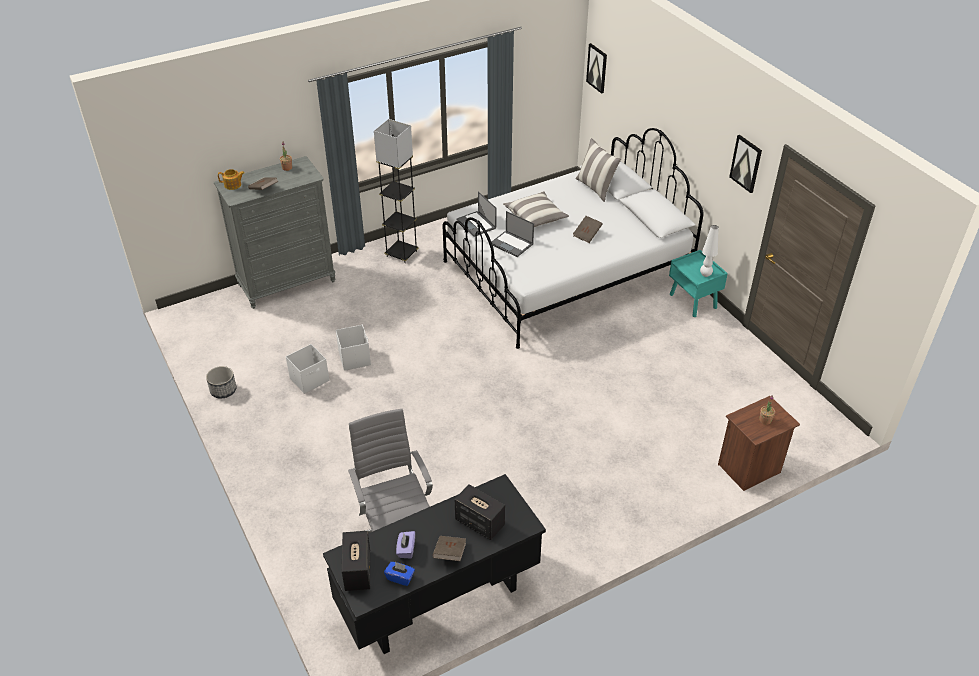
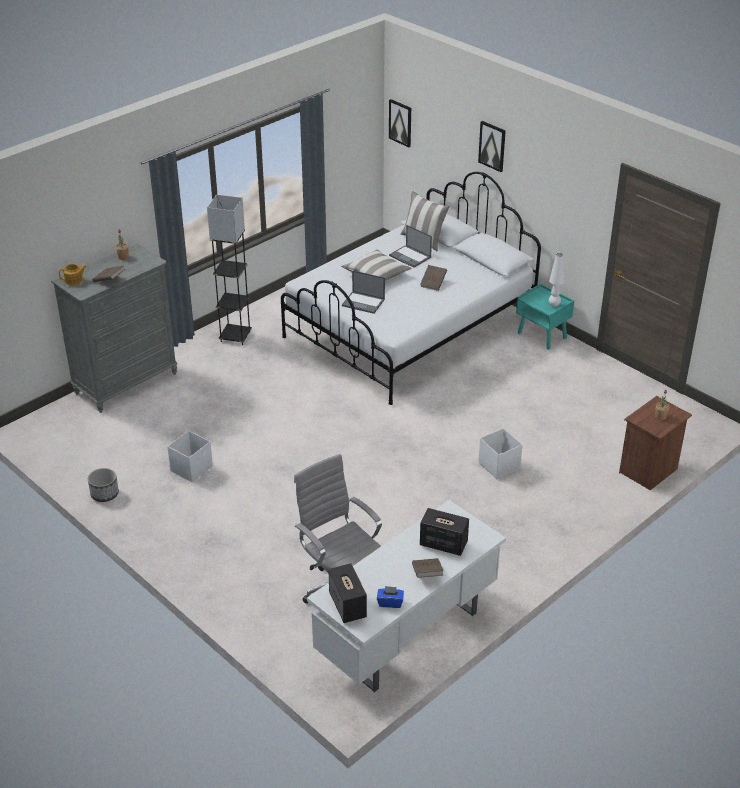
camera: 15 degrees left, 5 degrees down
black desk [323,474,546,654] -> white desk [307,500,506,692]
white storage box [336,325,371,371] -> white storage box moved to [478,428,522,479]
purple tissue box [396,531,415,559] -> none
laptop [456,191,496,237] -> laptop moved to [389,225,432,268]
picture [729,135,762,193] -> picture moved to [478,121,506,172]

